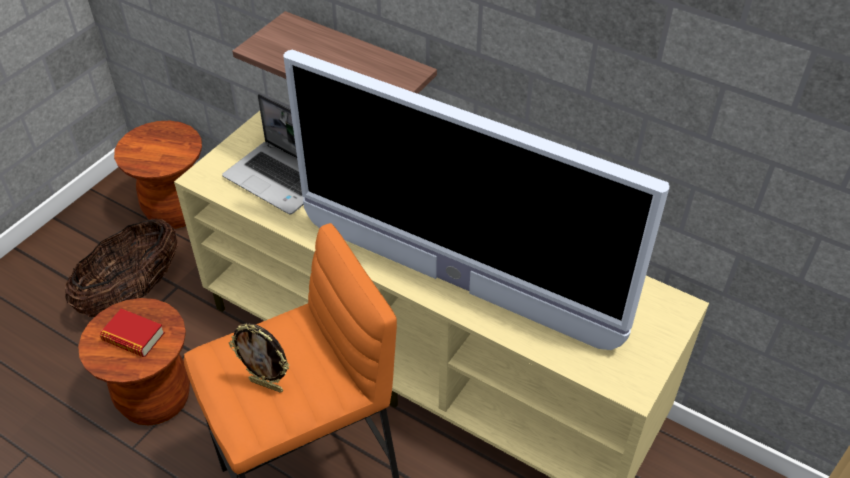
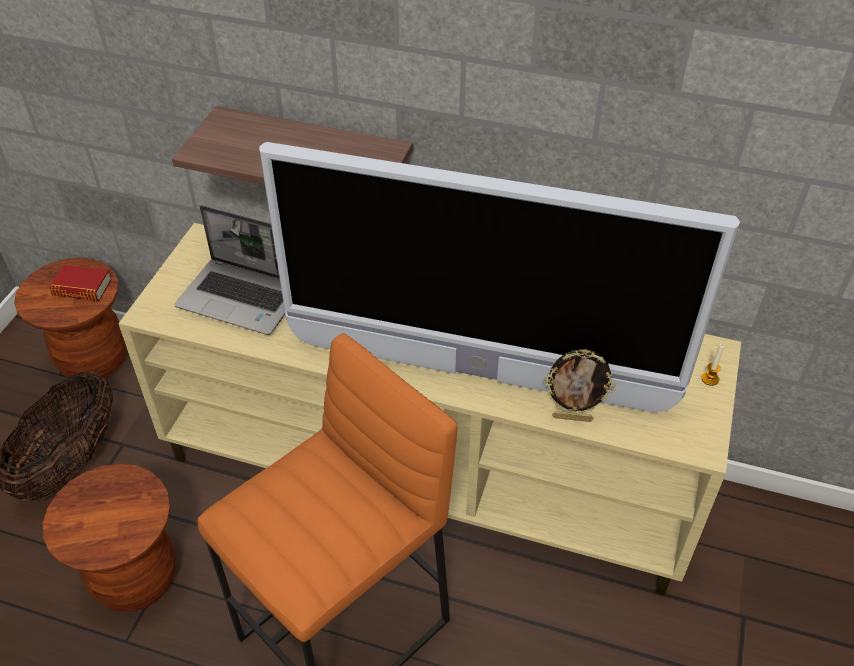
camera: 15 degrees left, 0 degrees up
book [100,308,165,357] -> book moved to [50,265,112,301]
picture frame [229,323,290,393] -> picture frame moved to [544,349,616,422]
none -> candle [701,344,724,386]

